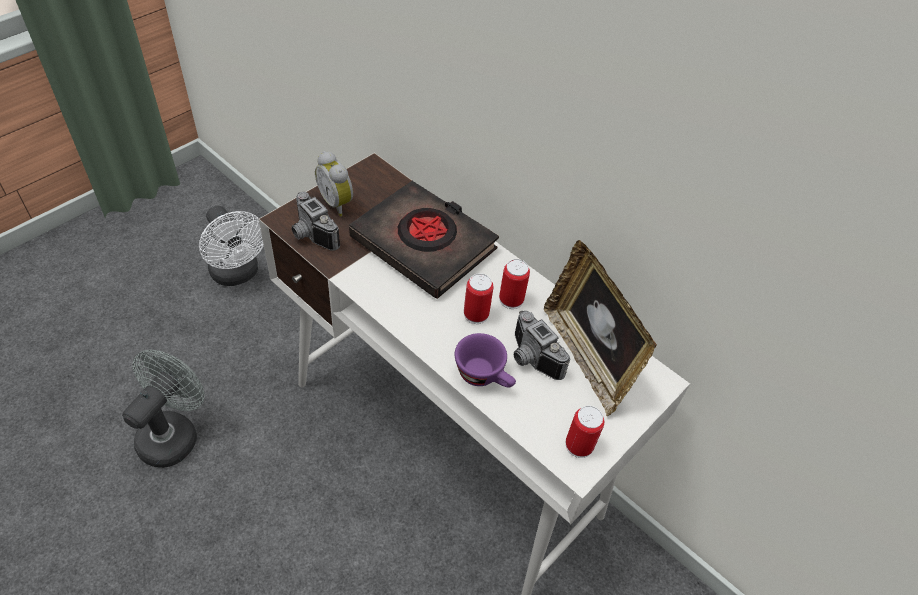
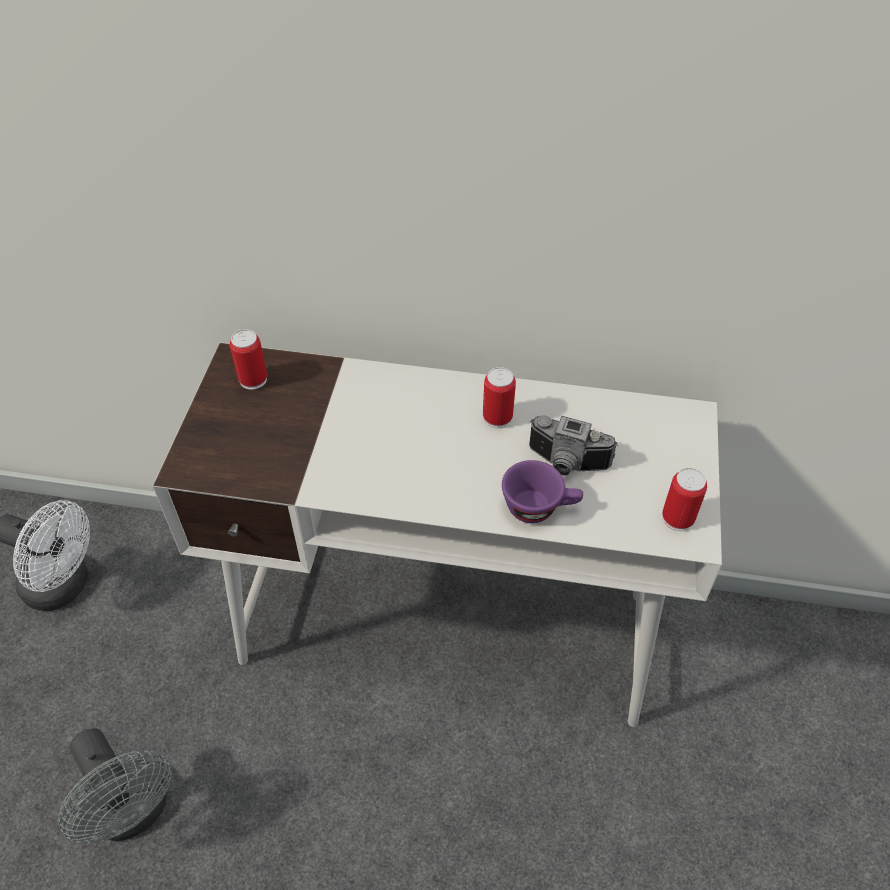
camera: 30 degrees left, 0 degrees up
grey fan [122,350,205,468] -> grey fan turned 150 degrees clockwise [58,728,172,844]
camera [291,192,340,251] -> none
alarm clock [315,151,353,217] -> none
black book [349,181,499,299] -> none
can [464,273,493,324] -> can moved to [230,330,267,390]
picture frame [544,240,657,417] -> none

